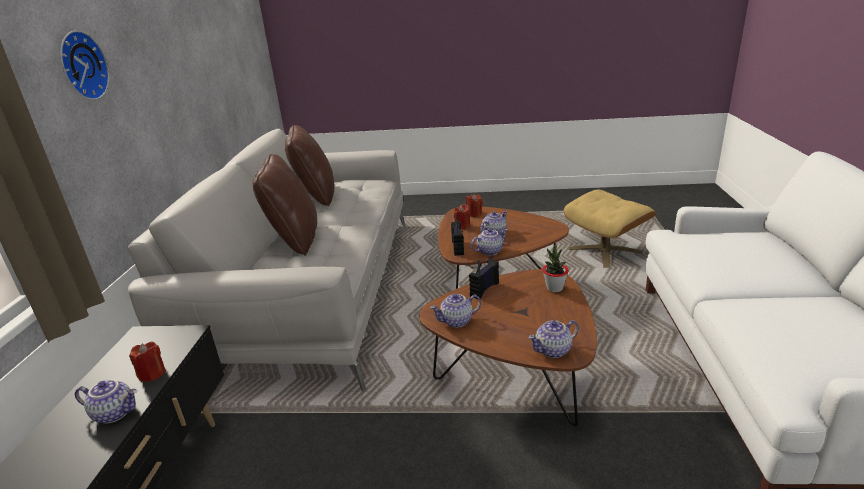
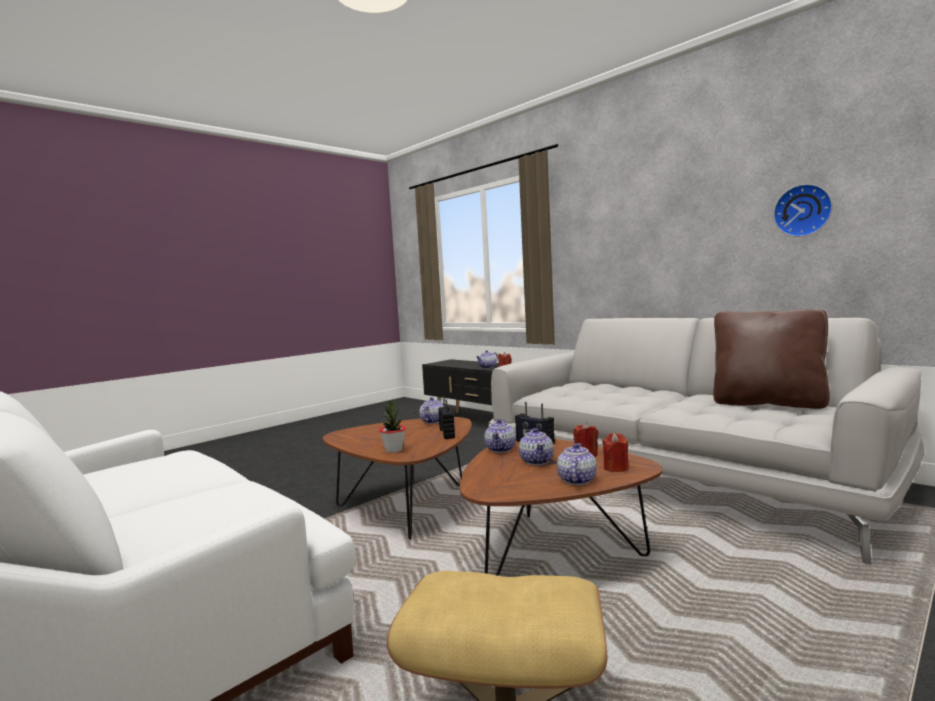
camera: 130 degrees right, 20 degrees down
wall clock [60,30,110,100] -> wall clock moved to [773,184,833,237]
brown pillow [253,154,317,256] -> none
teapot [528,320,579,358] -> teapot moved to [557,443,597,485]

